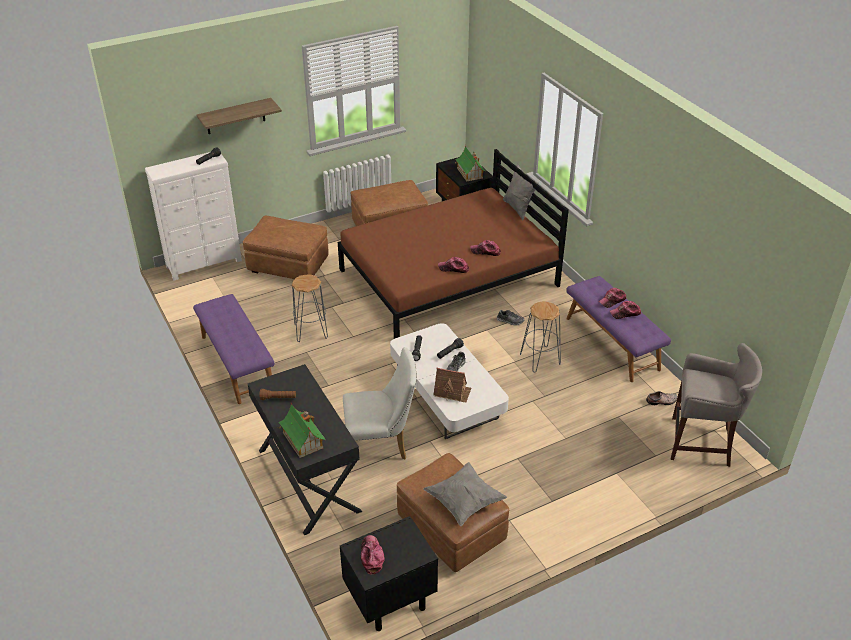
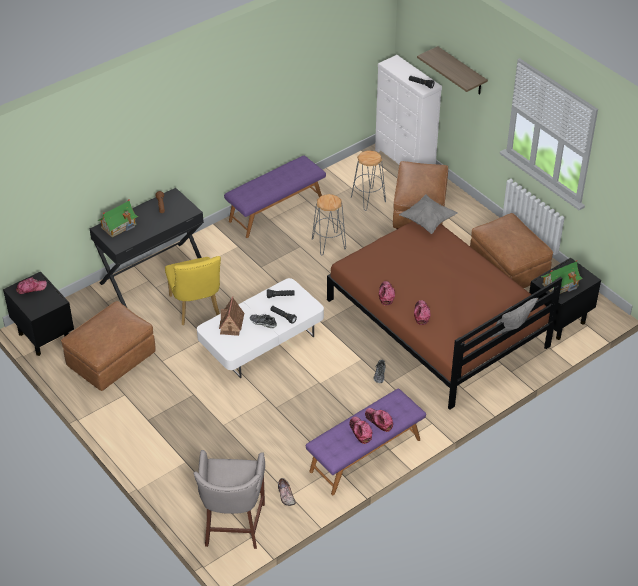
camera: 80 degrees right, 5 degrees up
white chair [343,347,417,459] -> yellow chair [165,256,221,325]
grey pillow [423,462,507,526] -> grey pillow moved to [399,195,458,234]
grey stool [520,301,561,373] -> grey stool moved to [351,150,386,211]

